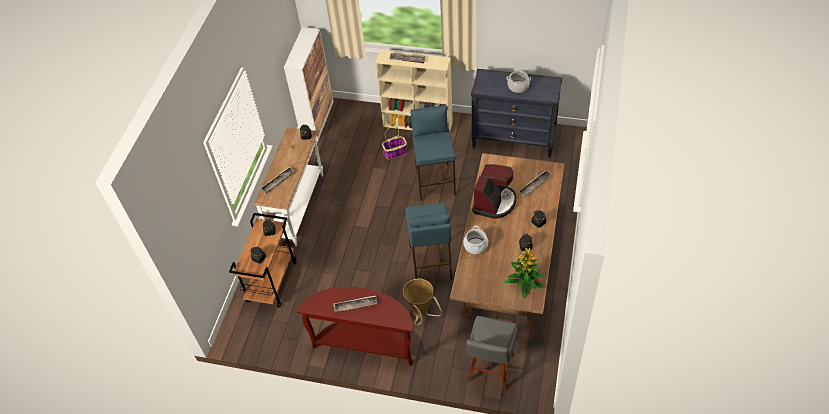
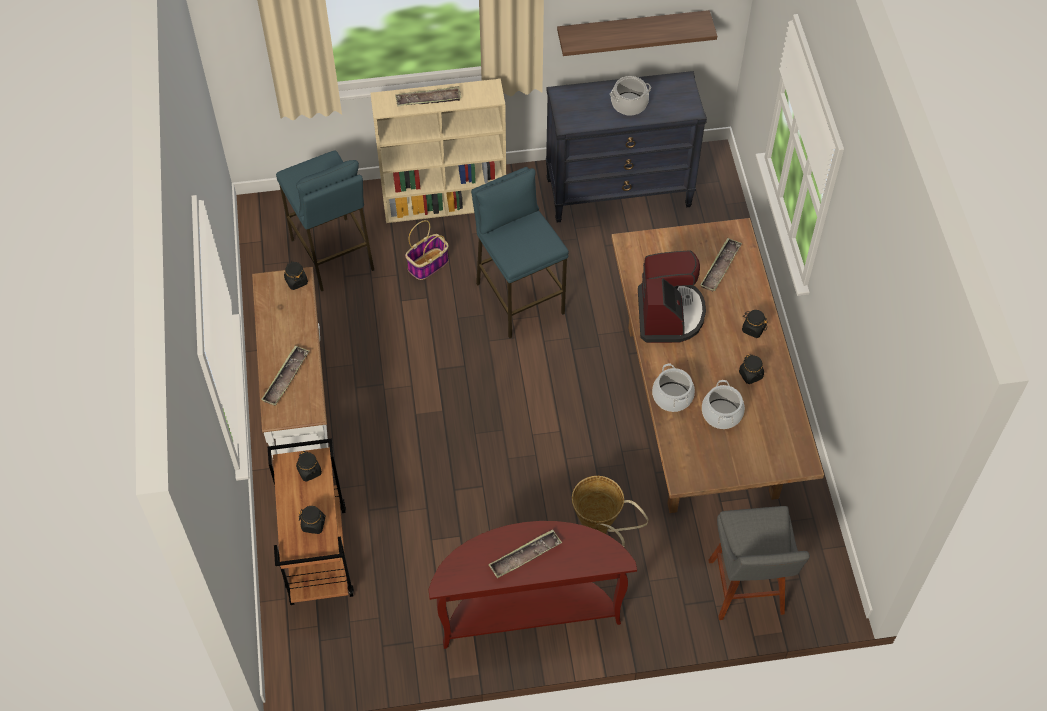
camera: 25 degrees left, 5 degrees up
cabinet [284,27,333,141] -> none
blue stool [405,202,452,280] -> blue stool moved to [276,150,374,292]
potted plant [504,247,545,298] -> none
none -> shelf [557,10,717,56]
none -> cooking pot [702,380,745,429]

